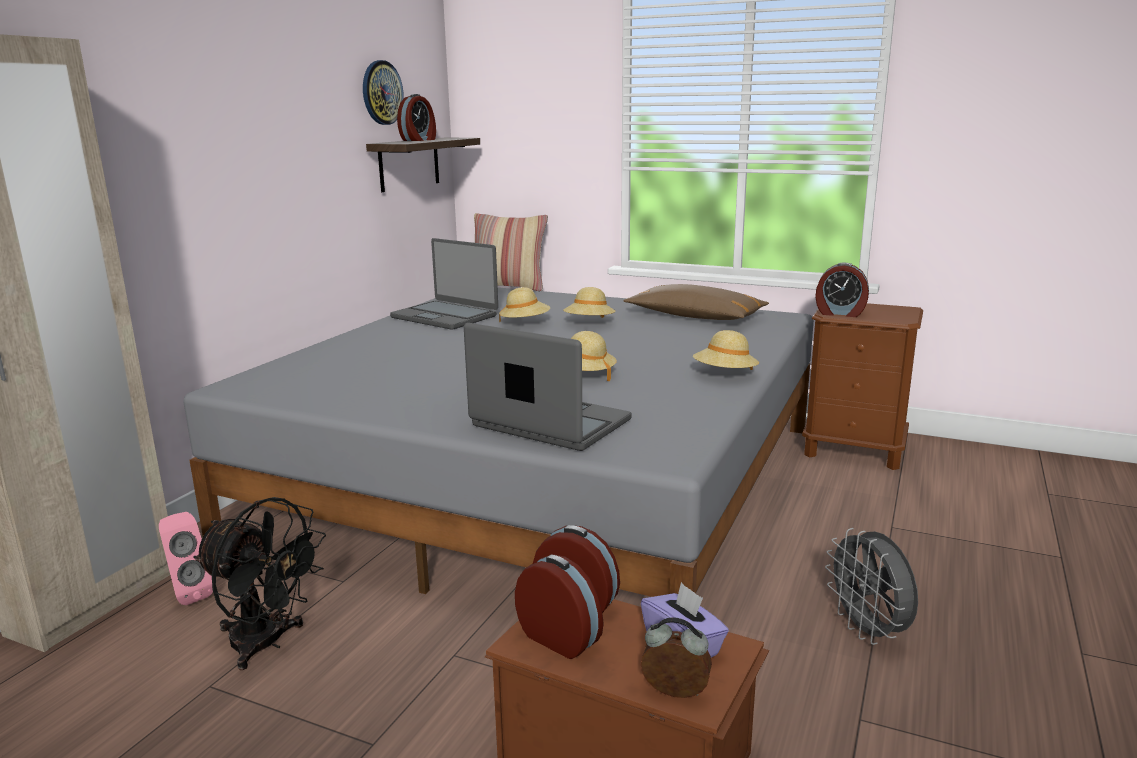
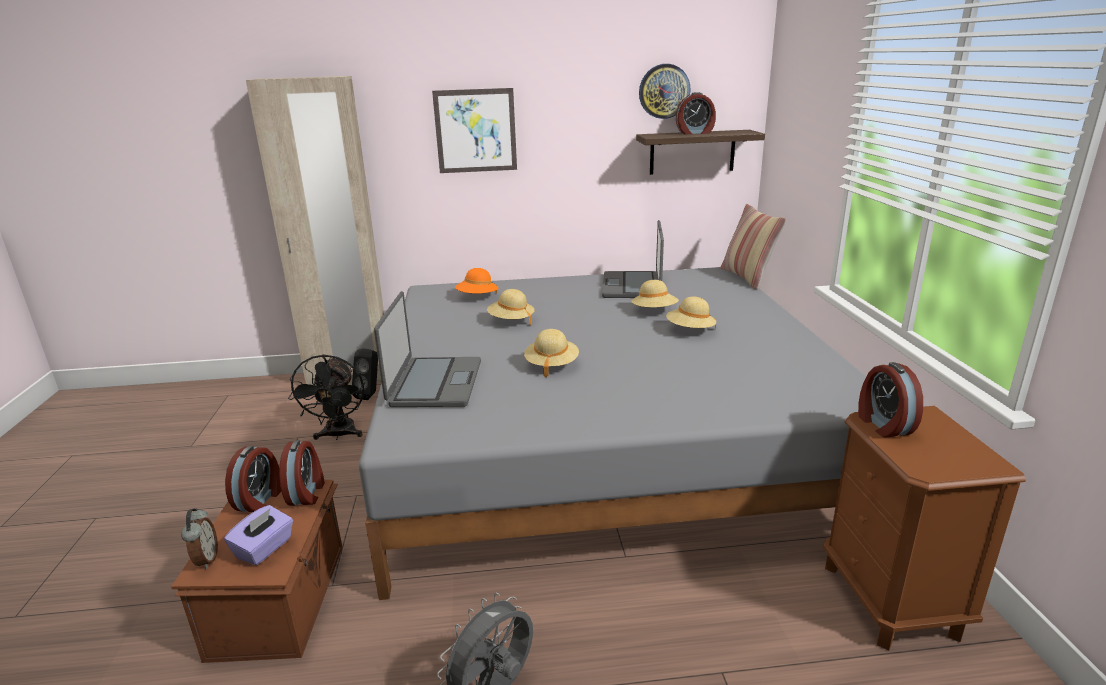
camera: 60 degrees right, 5 degrees up
pink speaker [159,512,213,605] -> black speaker [352,349,378,400]
brown pillow [624,284,769,320] -> none
beige hat [693,330,759,370] -> beige hat moved to [487,289,535,325]
none -> picture [432,88,517,173]
none -> orange hat [455,268,499,294]

